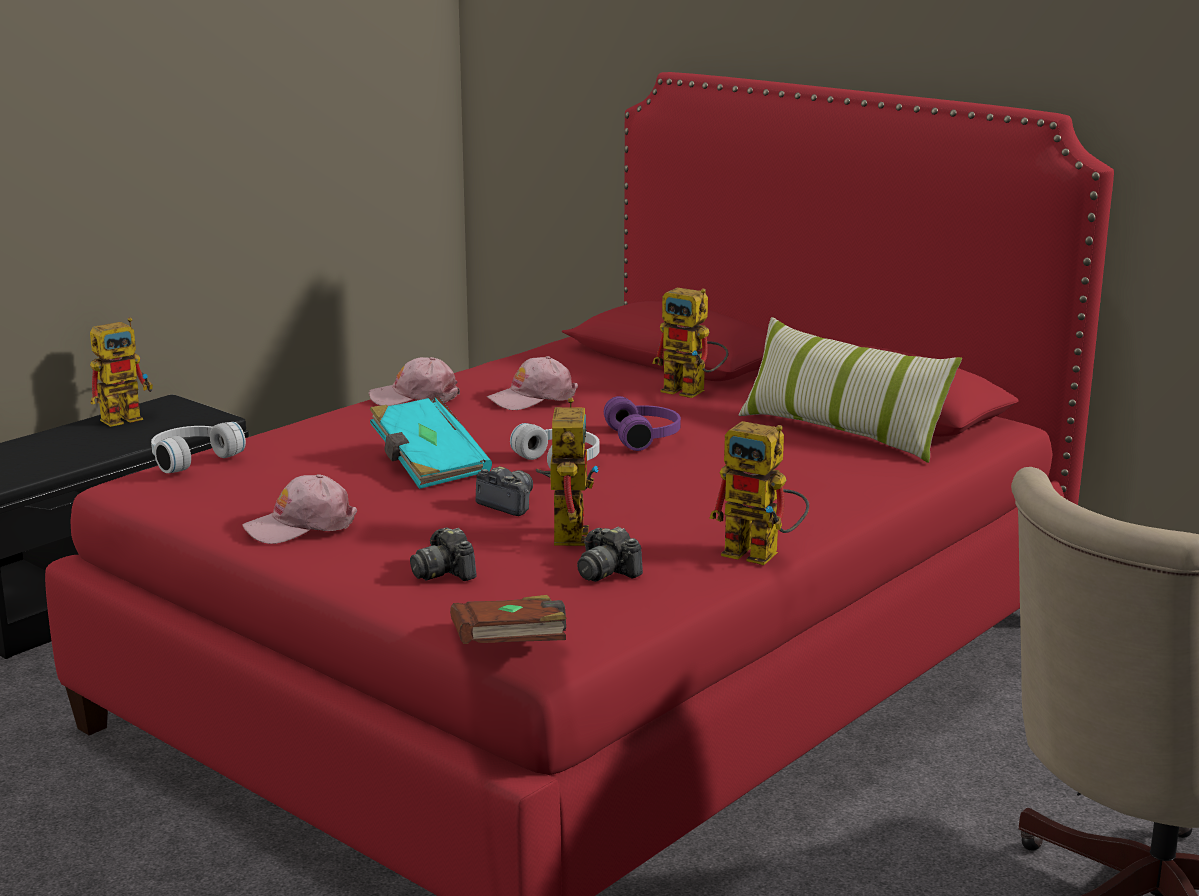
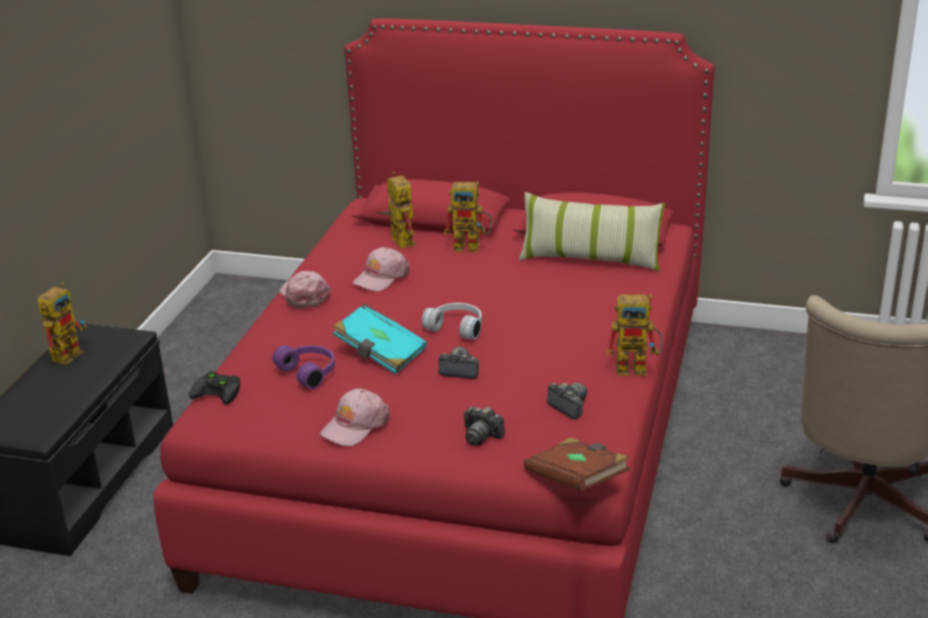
camera: 25 degrees left, 10 degrees up
white headphones [151,422,246,473] -> black game controller [189,371,240,404]
pink cap [369,357,460,406] -> pink cap turned 90 degrees clockwise [280,271,331,308]
toy robot [536,398,599,546] -> toy robot moved to [376,172,416,249]
camera [577,526,643,582] -> camera turned 150 degrees counterclockwise [547,383,587,420]
purple headphones [604,396,681,451] -> purple headphones moved to [272,345,335,389]

